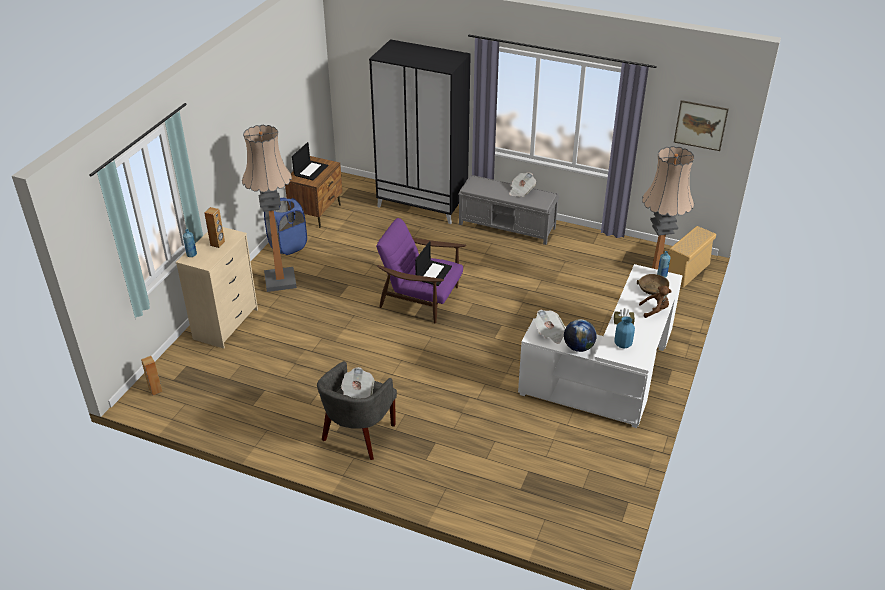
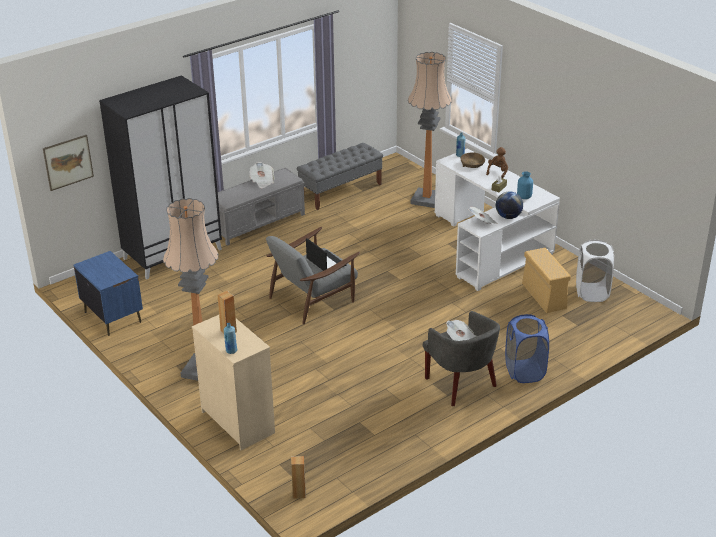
camera: 60 degrees left, 5 degrees down
blue laundry basket [264,198,307,255] -> blue laundry basket moved to [505,314,549,383]
brown nightstand [285,156,342,228] -> blue nightstand [73,251,143,336]
laptop [292,142,328,180] -> none
purple armchair [376,218,466,323] -> grey armchair [266,227,360,324]
beige storage box [668,226,716,288] -> beige storage box moved to [522,248,571,313]
picture [674,100,729,151] -> picture moved to [43,135,94,191]
none -> grey bench [297,143,383,210]
none -> white laundry basket [576,240,614,302]

